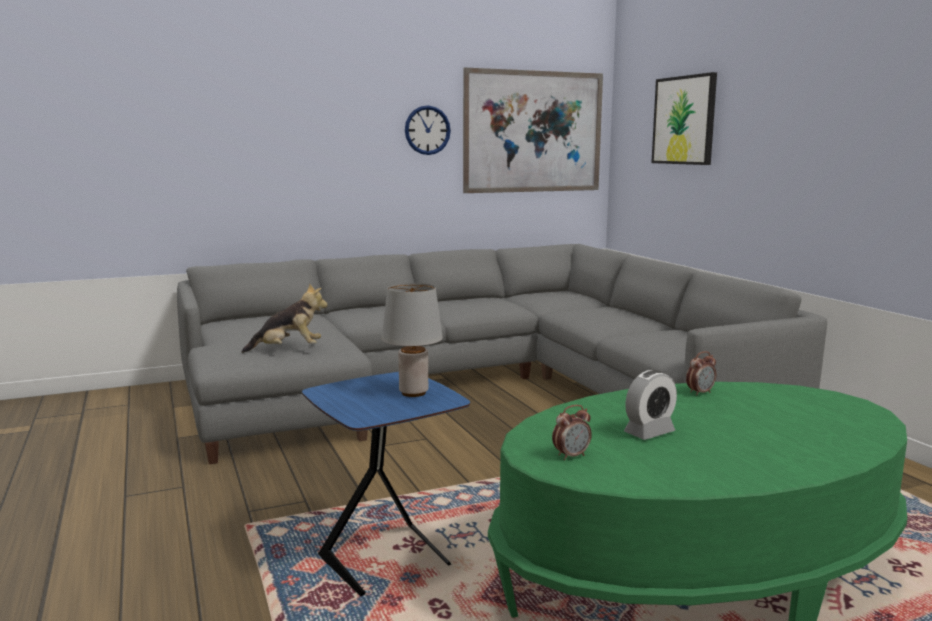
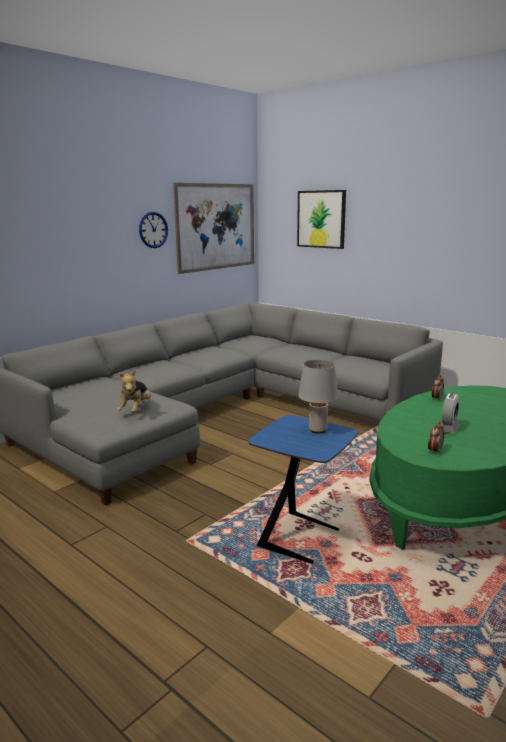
camera: 25 degrees left, 5 degrees up
plush toy [242,283,328,353] -> plush toy turned 135 degrees clockwise [117,370,151,413]

